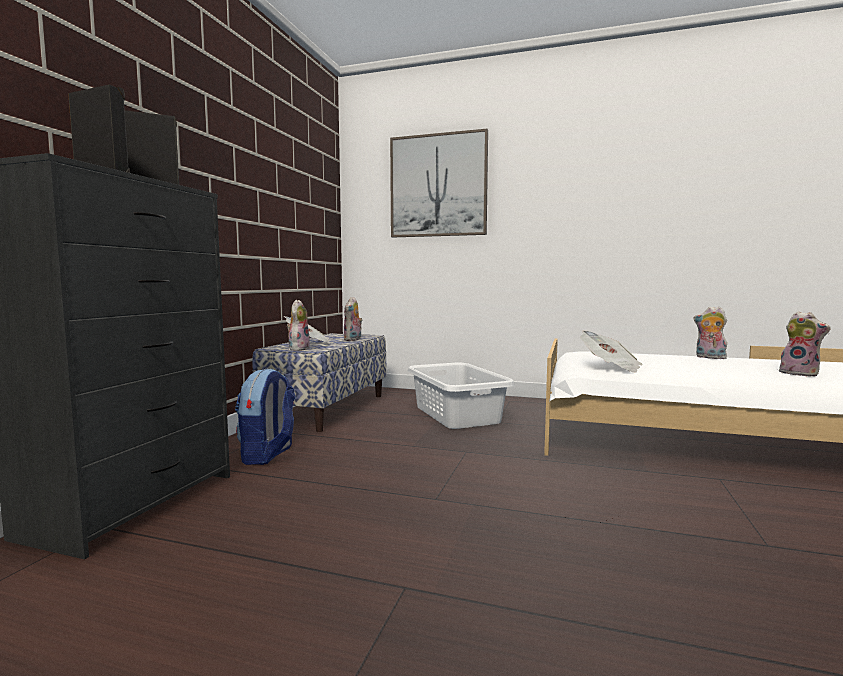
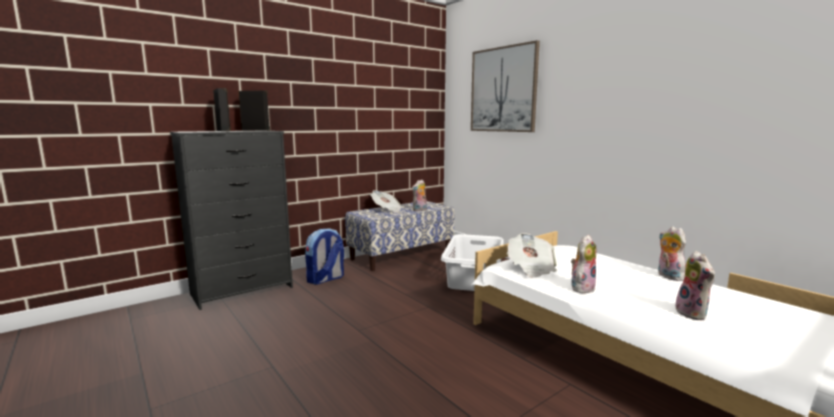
camera: 35 degrees right, 5 degrees up
plush toy [287,300,310,351] -> plush toy moved to [571,235,597,293]

